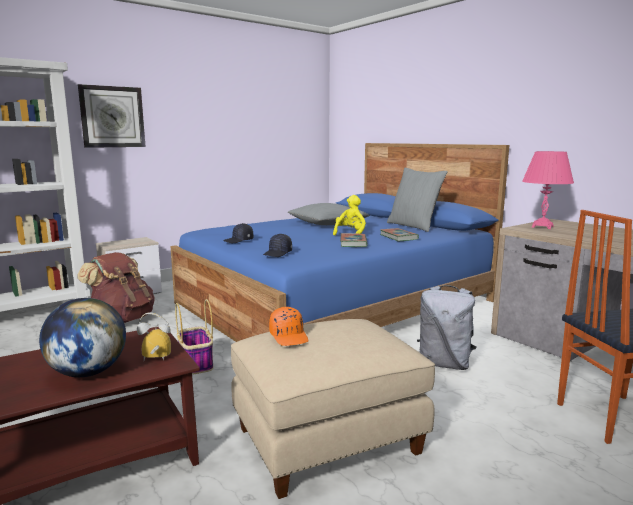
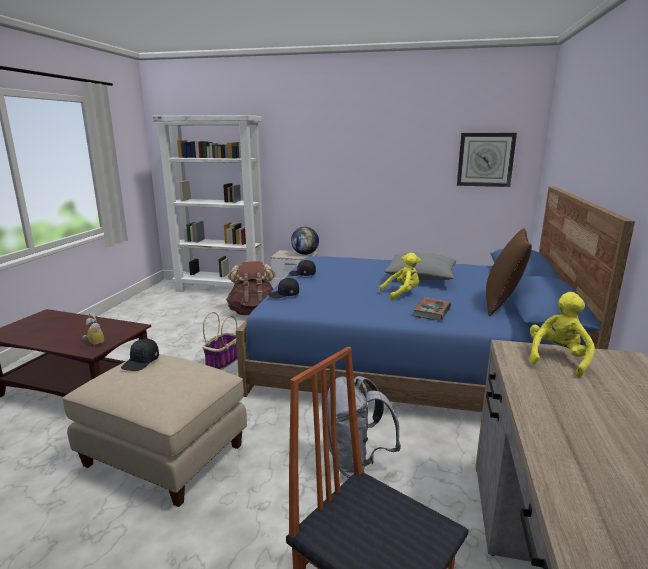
camera: 50 degrees right, 5 degrees up
globe [39,298,126,377] -> globe moved to [291,227,319,255]
wall clock [78,84,146,148] -> wall clock moved to [457,133,517,187]
orange cap [269,307,309,346] -> black cap [121,339,159,371]
book [340,233,368,247] -> none
grey pillow [387,168,448,232] -> brown pillow [486,228,532,316]
pink table lamp [522,151,574,229] -> yellow plush toy [529,292,595,377]

